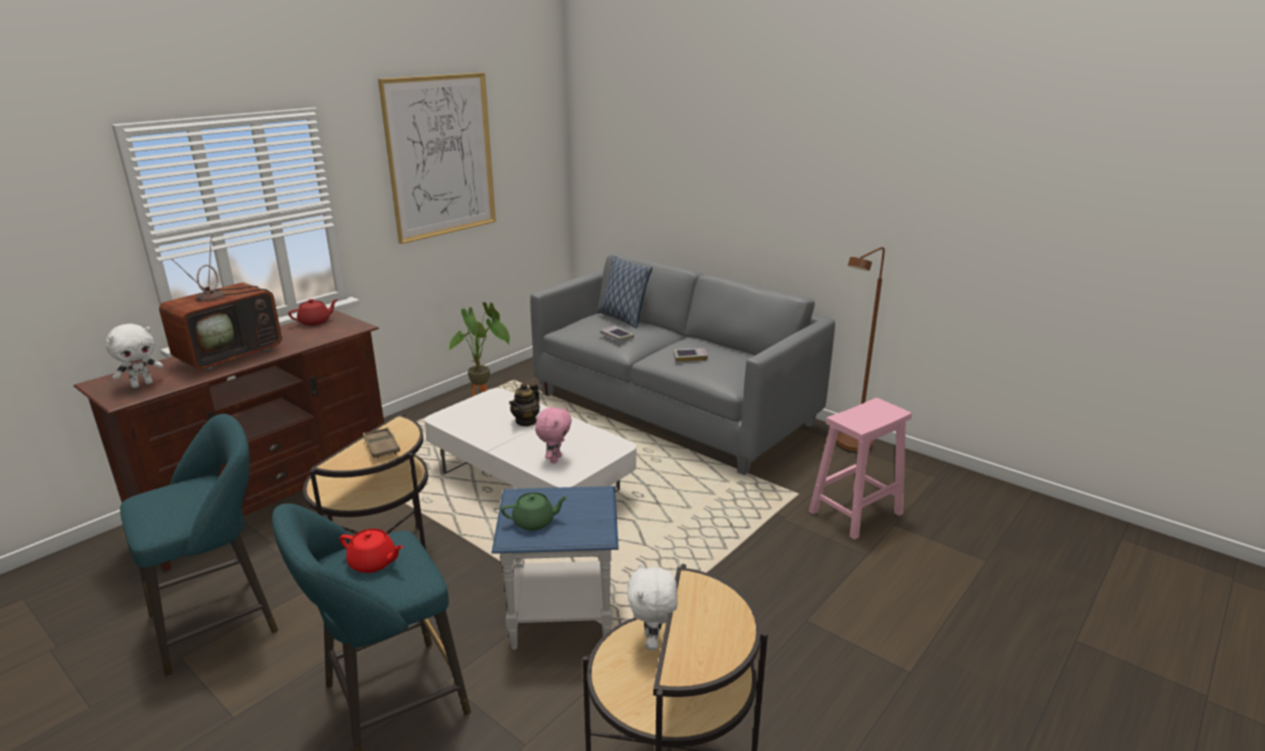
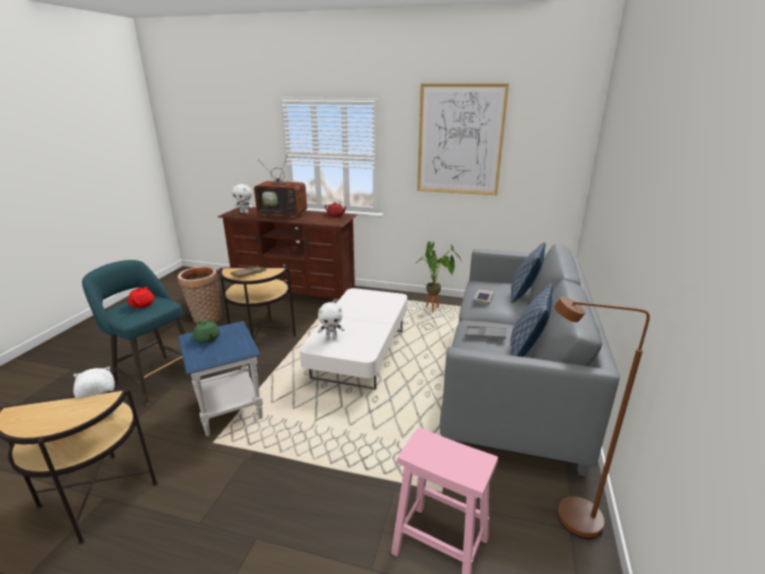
camera: 65 degrees right, 0 degrees up
turquoise stool [120,414,278,677] -> basket [178,266,222,323]
teapot [509,383,540,426] -> none
pink plush toy [535,407,572,464] -> white plush toy [318,302,345,339]
book [673,348,708,362] -> grey tray [465,326,507,339]
none -> pillow [511,284,553,357]

